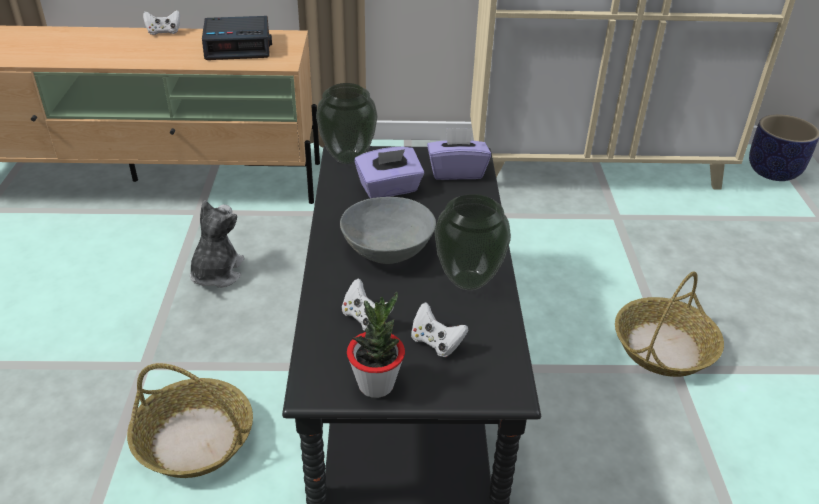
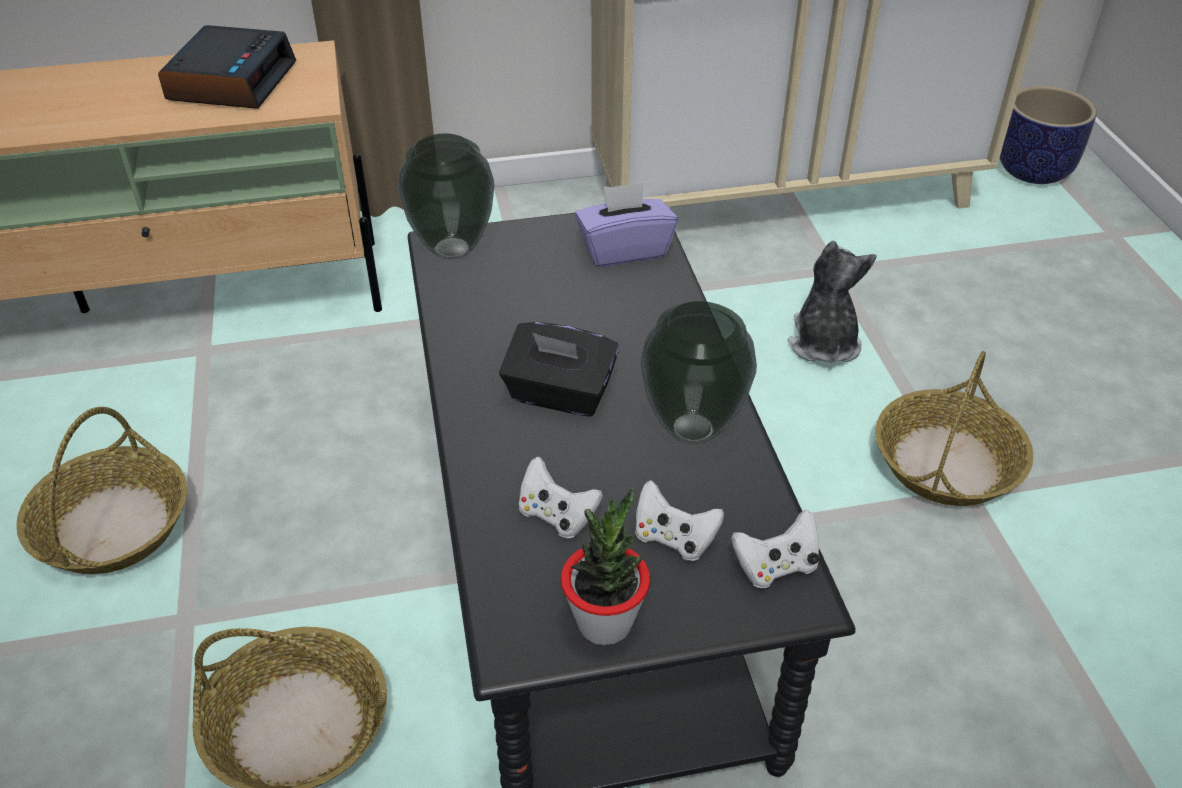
camera: 10 degrees left, 5 degrees up
white game controller [143,10,180,35] -> white game controller moved to [731,510,819,588]
plush toy [190,200,245,288] -> plush toy moved to [788,240,877,363]
alarm clock [202,16,272,60] -> alarm clock turned 60 degrees counterclockwise [158,25,296,109]
grey bowl [340,197,436,264] -> black tissue box [499,322,619,416]
purple tissue box [354,147,424,198] -> none
none -> basket [16,407,187,574]

